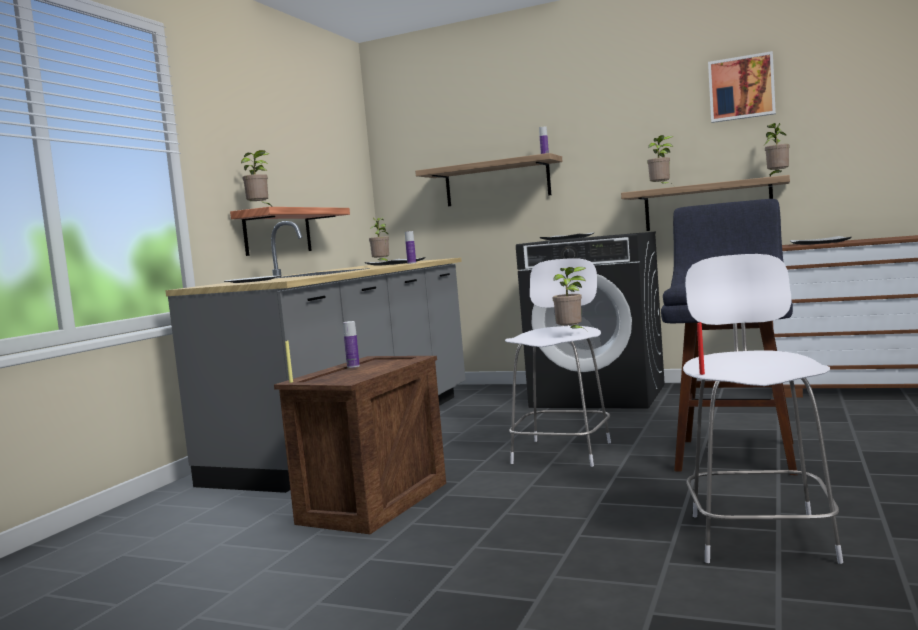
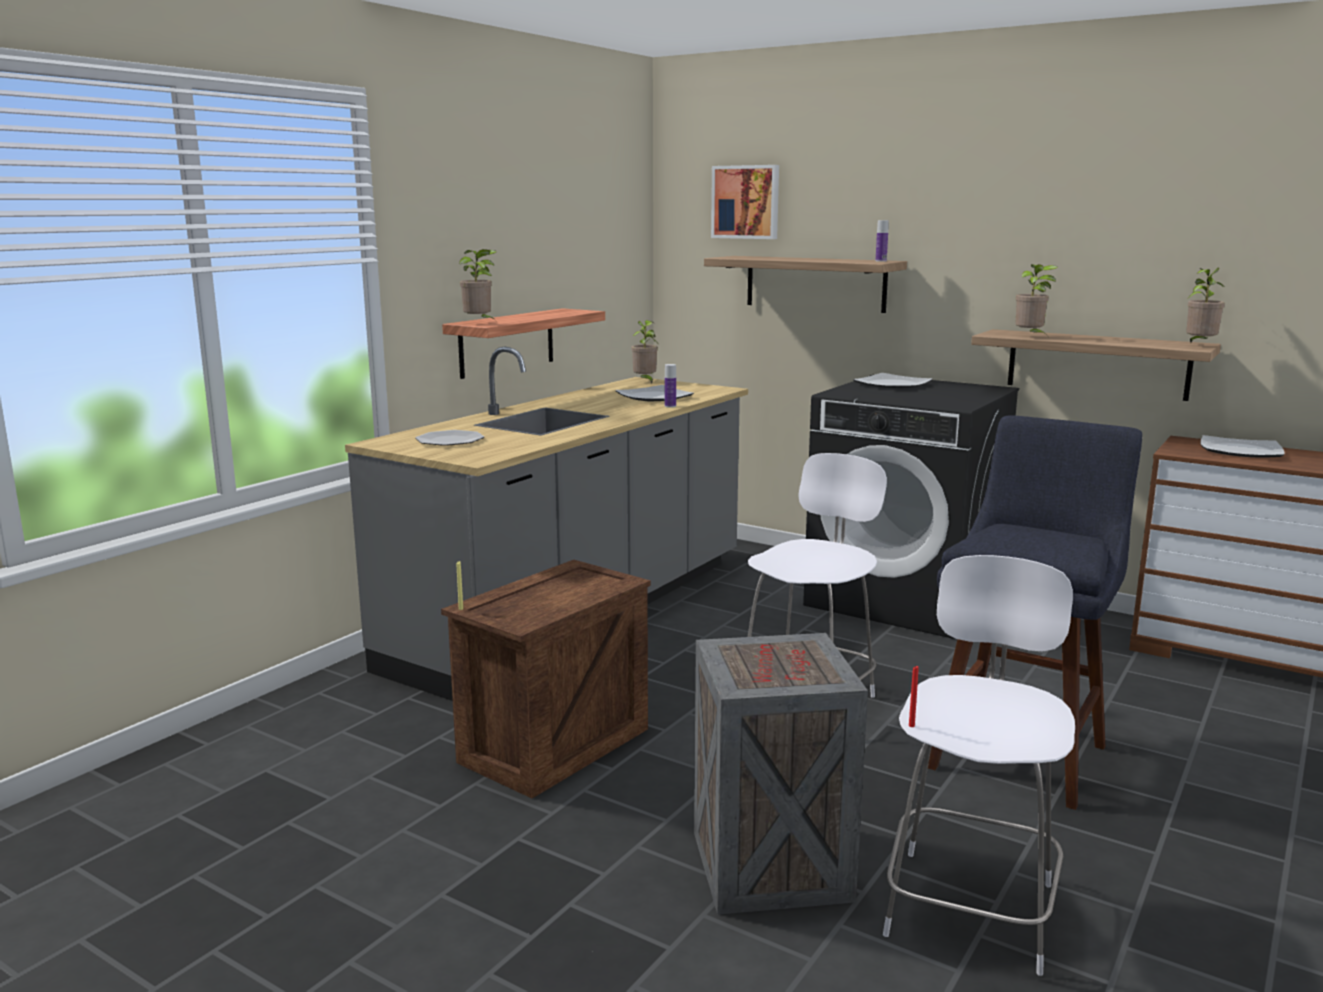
camera: 10 degrees right, 10 degrees up
bottle [343,321,360,368] -> none
potted plant [552,267,589,333] -> none
picture [708,51,776,123] -> picture moved to [711,165,779,239]
none -> crate [694,633,868,915]

